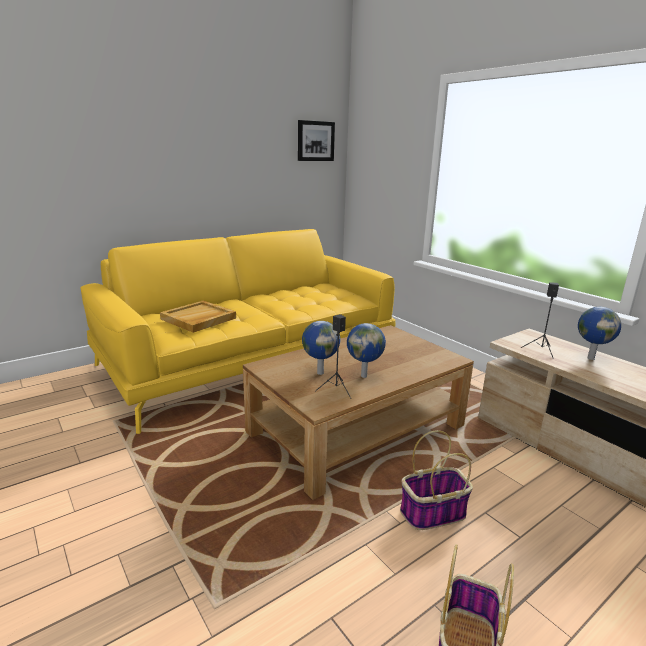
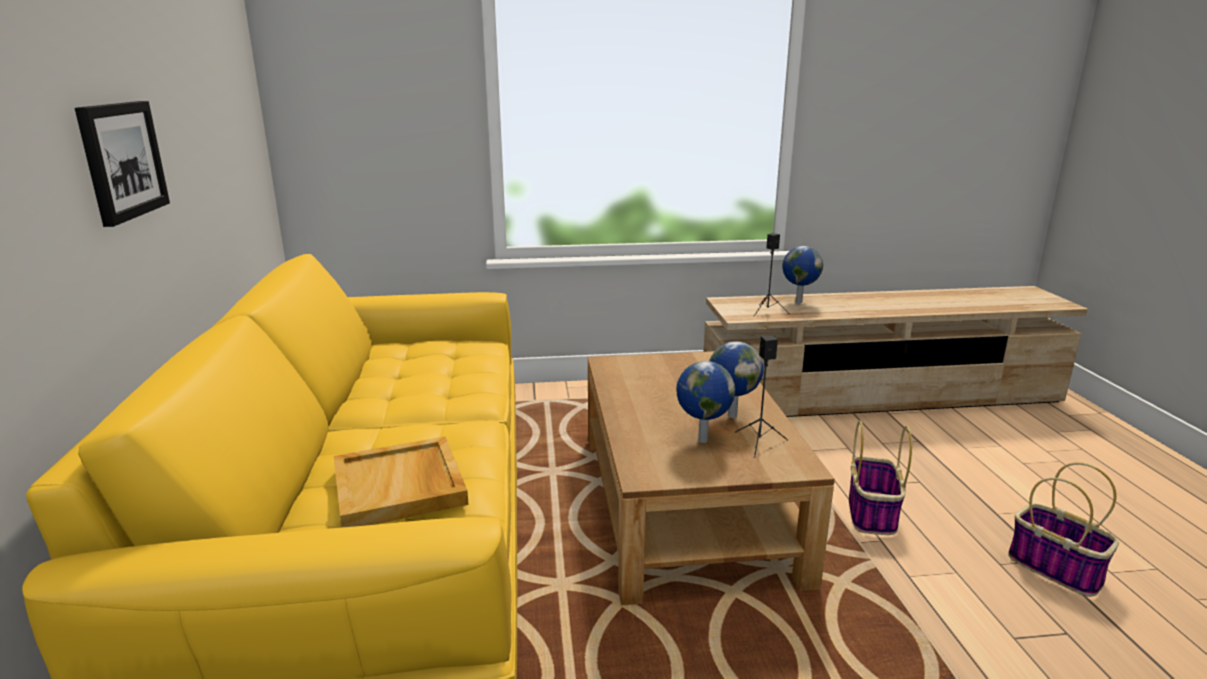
camera: 60 degrees left, 0 degrees up
picture [298,120,335,161] -> picture moved to [75,101,170,227]

